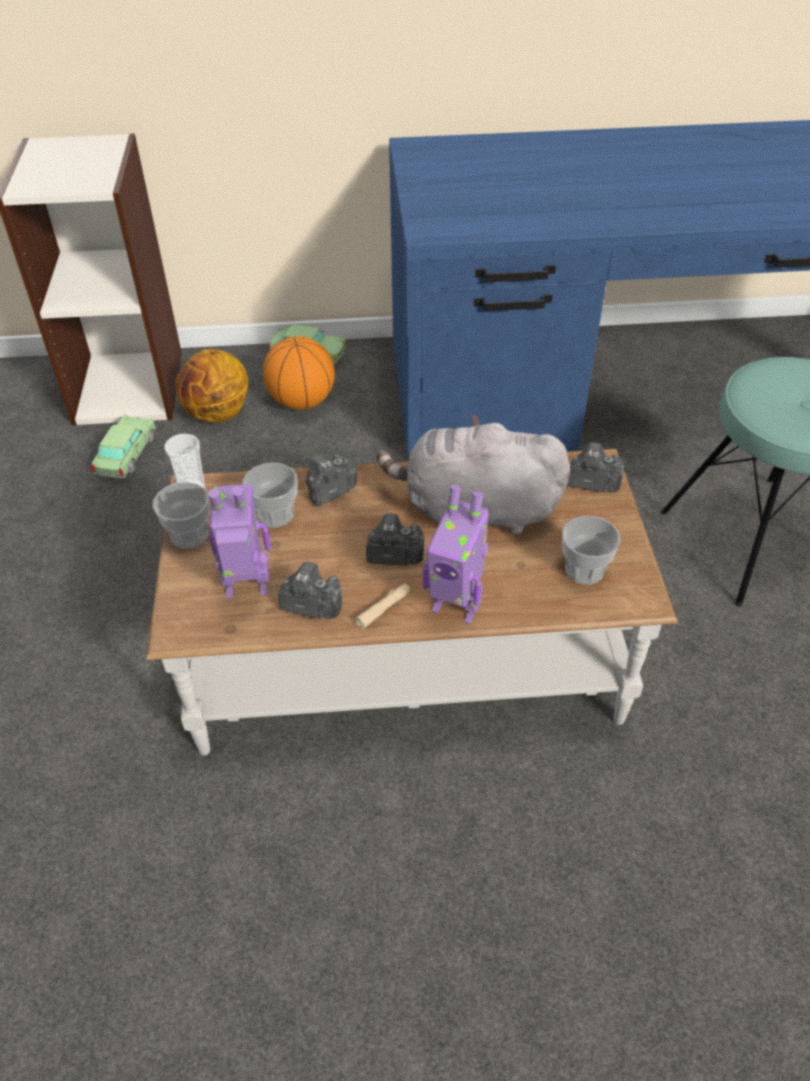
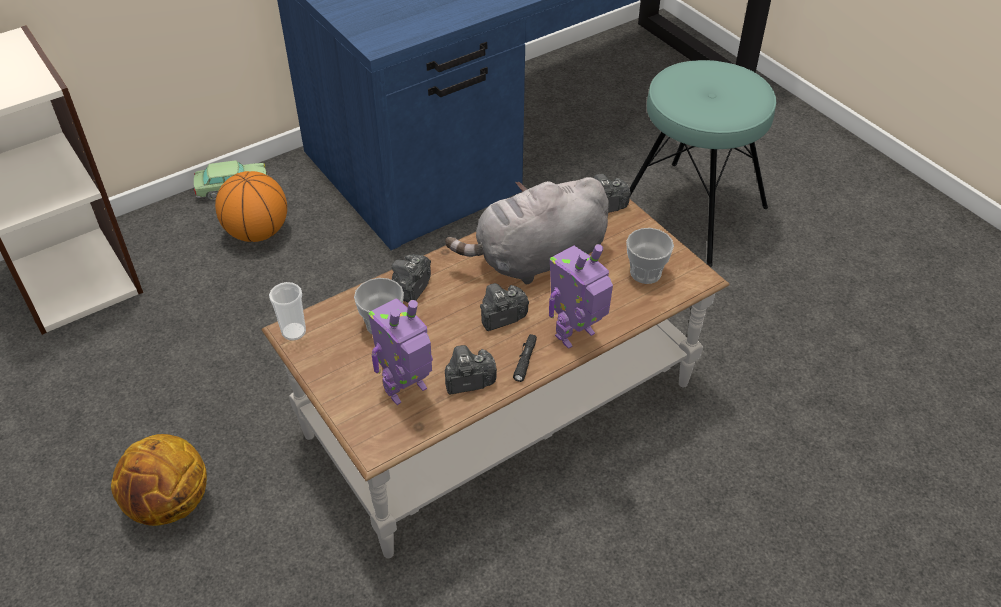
camera: 30 degrees left, 0 degrees up
toy car [91,415,156,478] -> none
cup [153,482,209,549] -> none
basketball [175,349,249,423] -> basketball moved to [111,434,207,526]
beige flashlight [355,583,410,629] -> black flashlight [513,334,537,382]
toy robot [423,485,489,624] -> toy robot turned 150 degrees clockwise [549,244,613,349]

